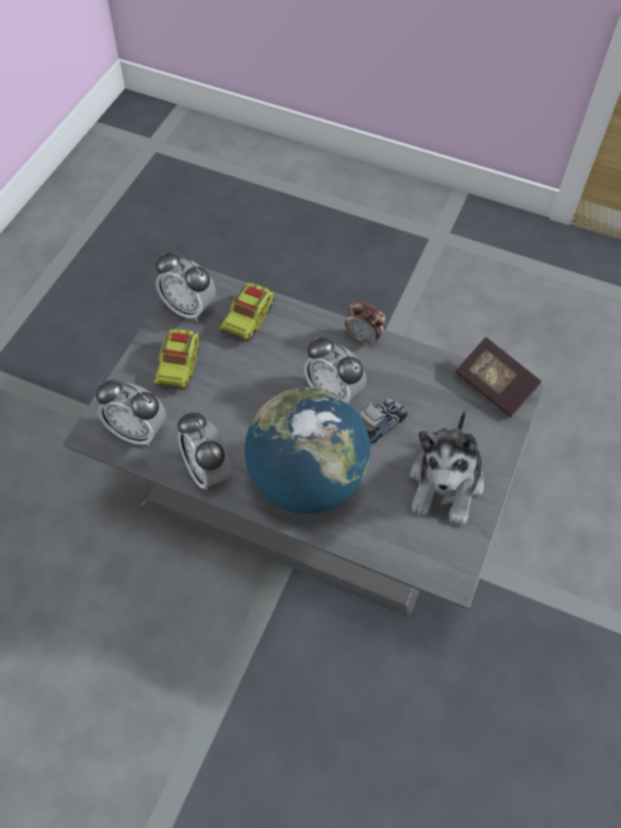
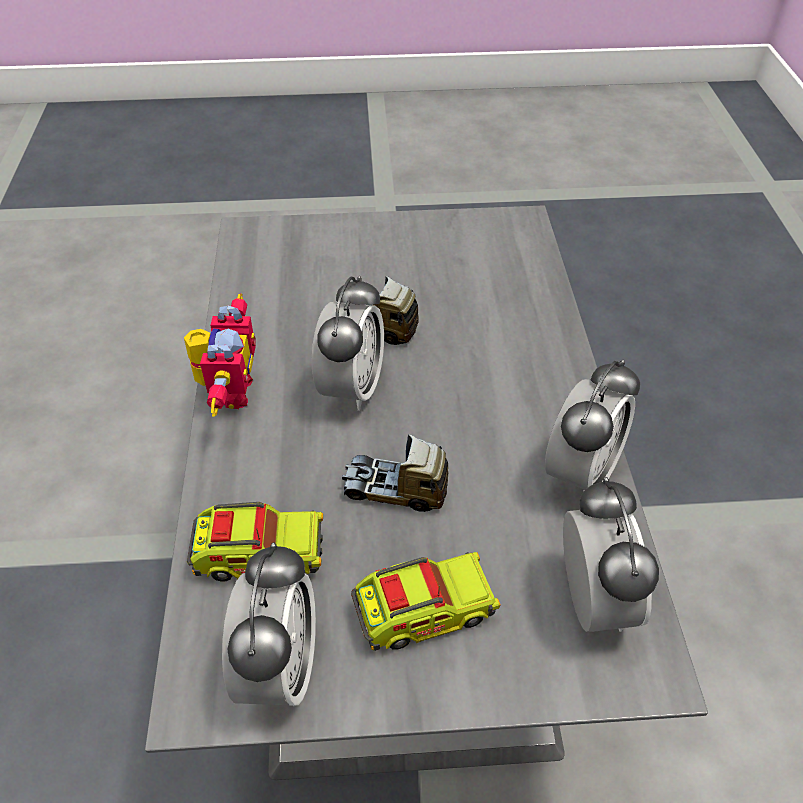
camera: 115 degrees left, 10 degrees down
globe [245,388,370,514] -> none
alarm clock [345,301,386,346] -> toy robot [184,294,256,417]
plush toy [410,410,484,526] -> none
book [456,337,541,417] -> none
none -> toy truck [342,434,448,512]

